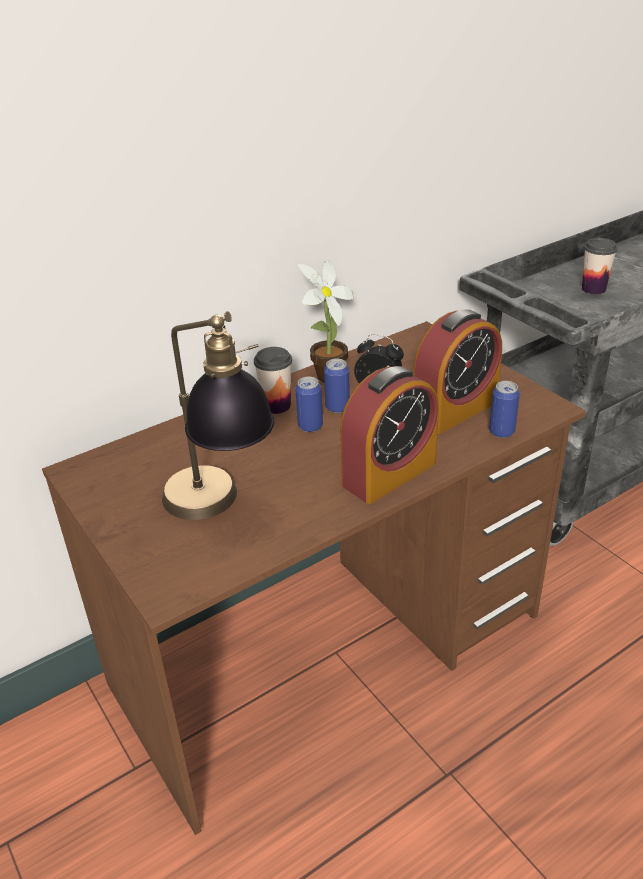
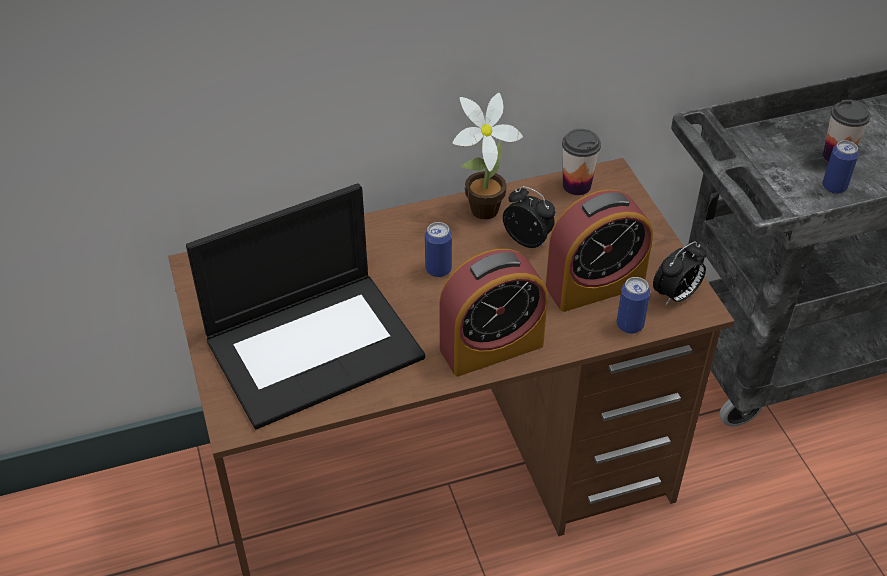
camera: 15 degrees right, 10 degrees up
table lamp [162,311,274,520] -> laptop [186,183,425,430]
cup [254,347,292,414] -> cup moved to [562,129,601,195]
can [324,359,350,413] -> can moved to [822,140,859,194]
none -> alarm clock [653,241,707,306]

